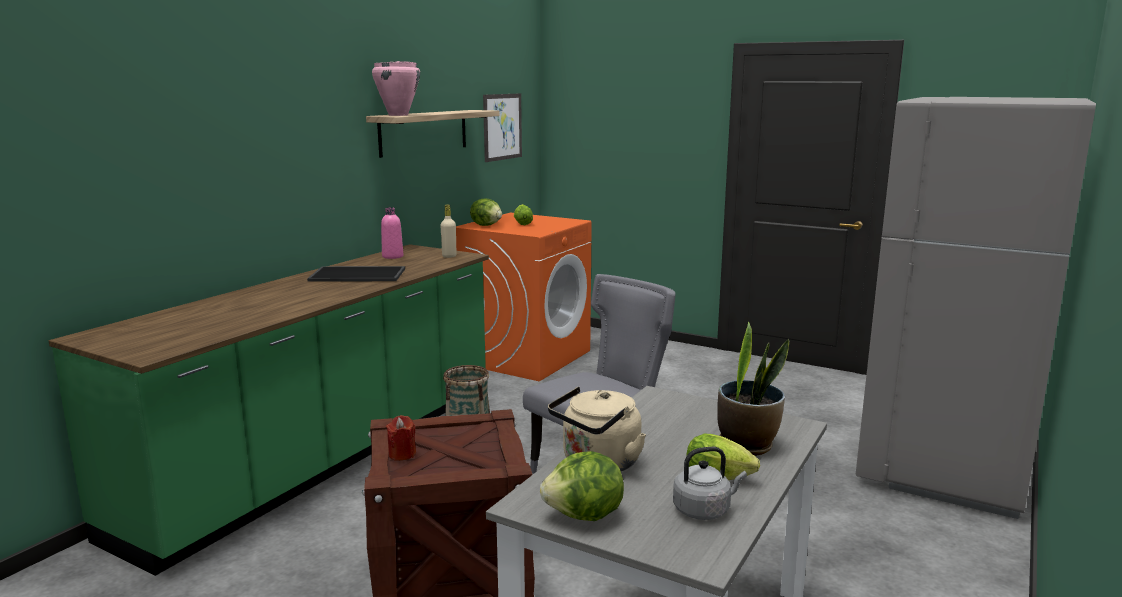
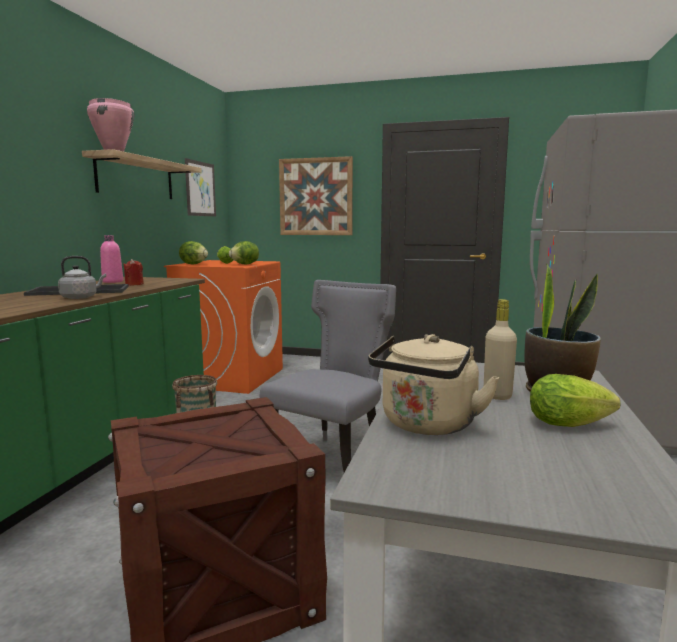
camera: 15 degrees left, 5 degrees down
red candle [386,415,416,461] -> red candle moved to [123,259,144,286]
beige bottle [440,205,457,258] -> beige bottle moved to [484,299,517,400]
lettuce [540,451,624,521] -> lettuce moved to [229,241,259,265]
grey kettle [673,447,747,520] -> grey kettle moved to [58,256,106,299]
none -> picture [279,156,353,235]

